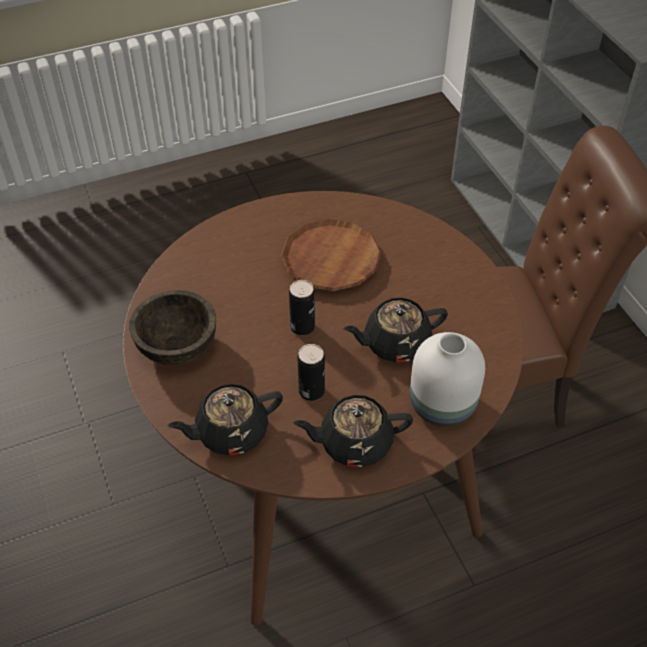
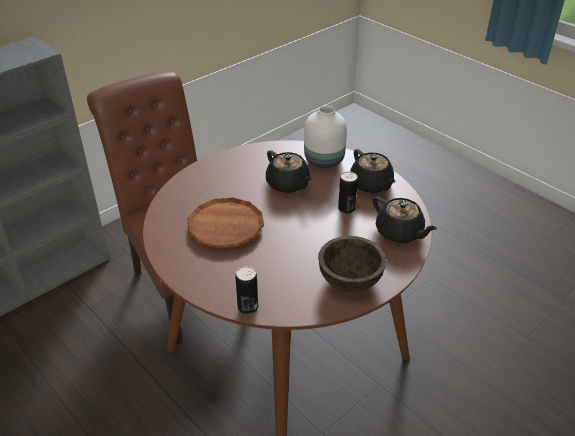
camera: 110 degrees left, 10 degrees down
can [289,280,315,335] -> can moved to [236,266,258,314]

